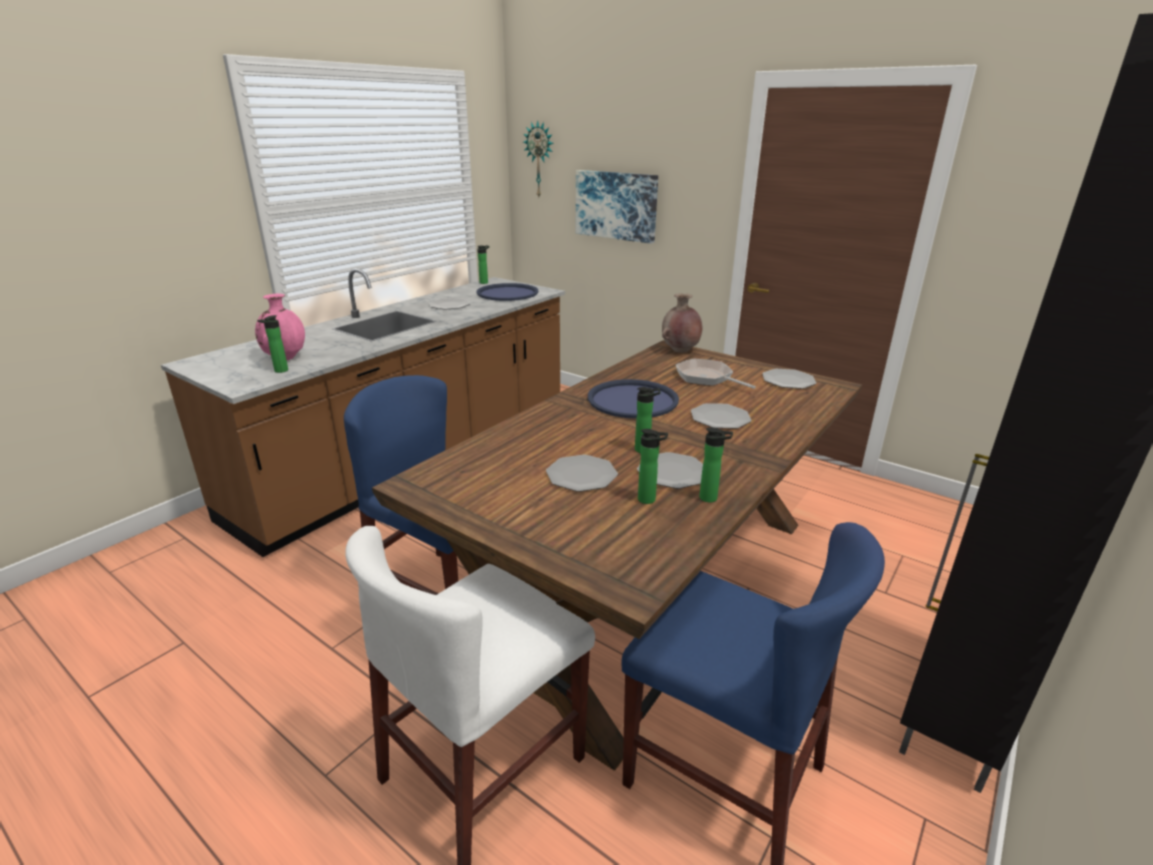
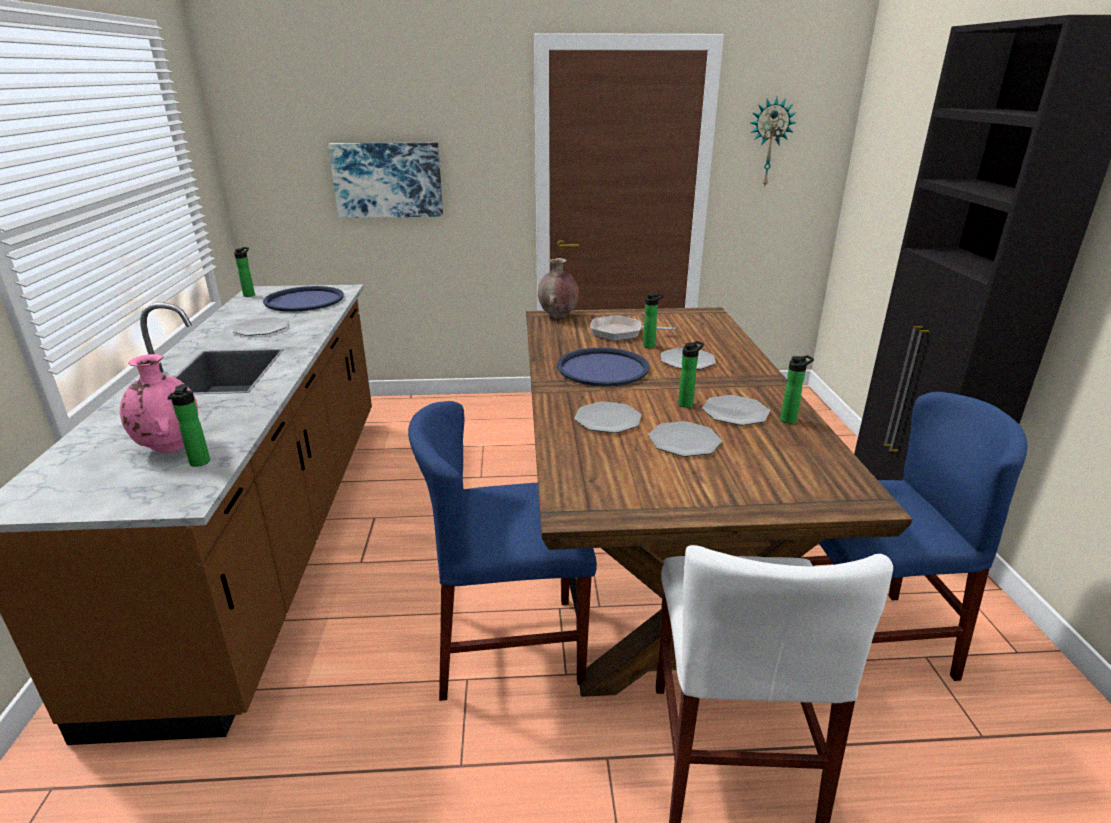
camera: 40 degrees left, 0 degrees up
wall clock [523,120,554,197] -> wall clock moved to [750,97,797,188]
bottle [638,429,668,504] -> bottle moved to [643,293,664,348]
plate [762,369,816,389] -> plate moved to [574,402,641,433]

